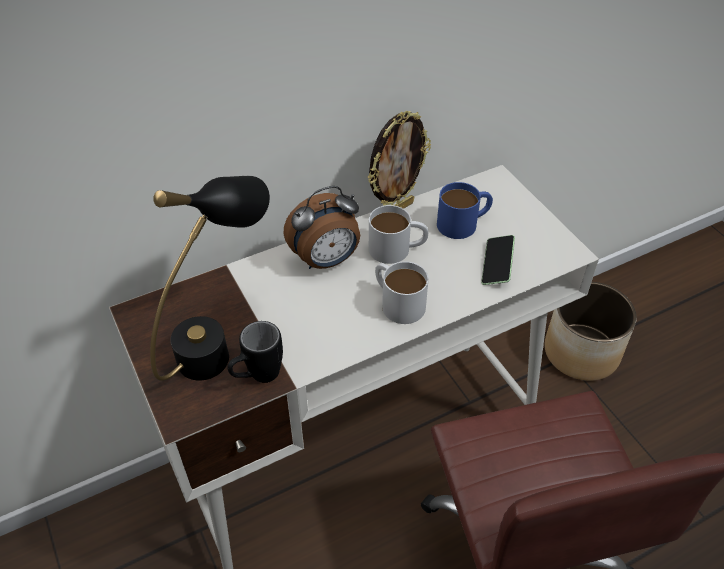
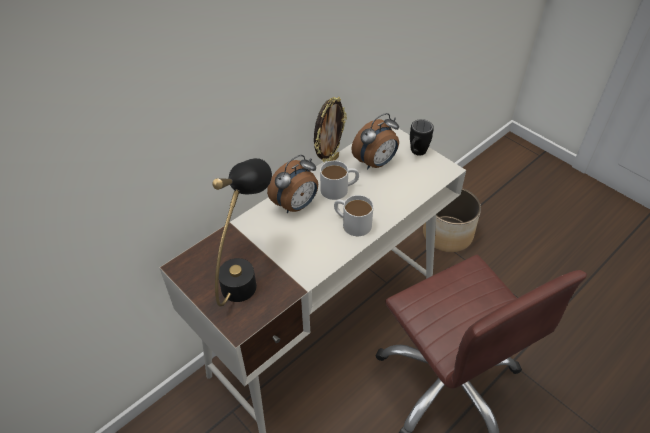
camera: 15 degrees left, 0 degrees up
black mug [227,321,283,383] -> black mug moved to [410,119,434,156]
blue mug [437,182,493,239] -> alarm clock [351,113,399,170]
phone [481,235,515,285] -> none

